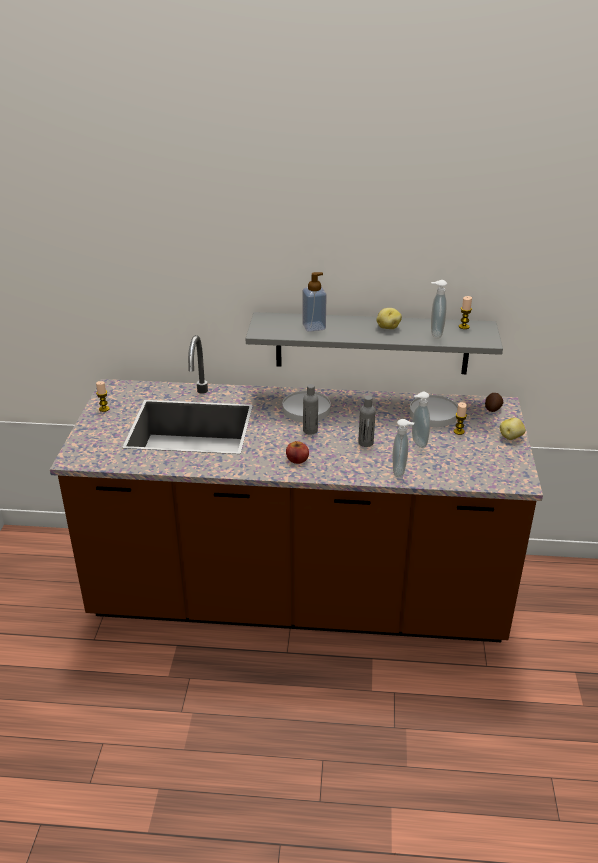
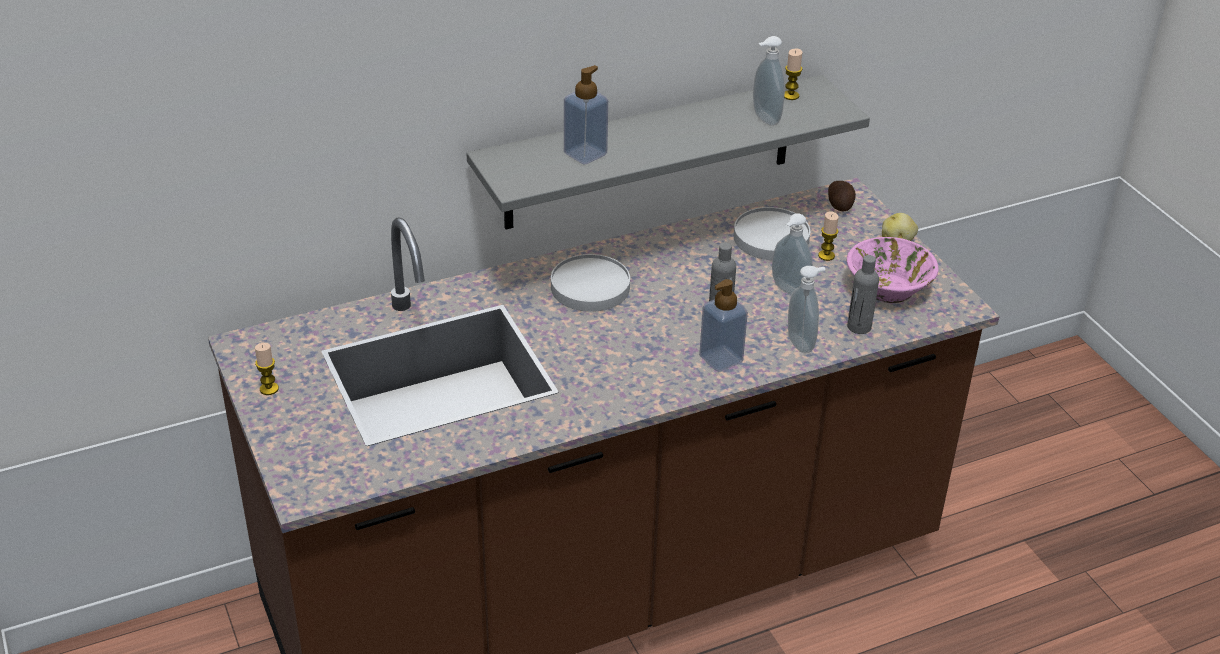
camera: 30 degrees left, 5 degrees up
apple [286,441,309,464] -> none
grey bottle [303,384,318,435] -> grey bottle moved to [847,255,879,334]
potato [376,308,402,329] -> none
none -> soap dispenser [699,279,748,372]
none -> pink bowl [847,237,938,303]

